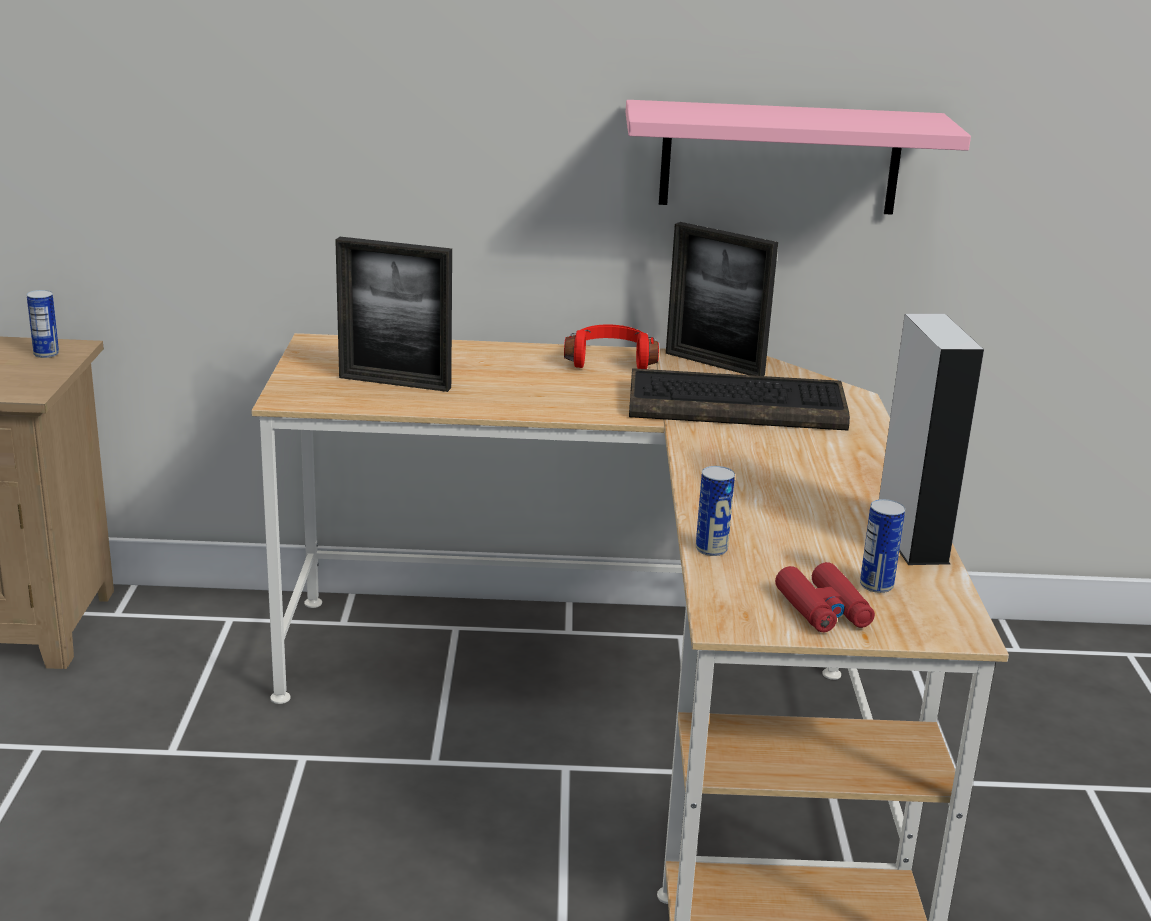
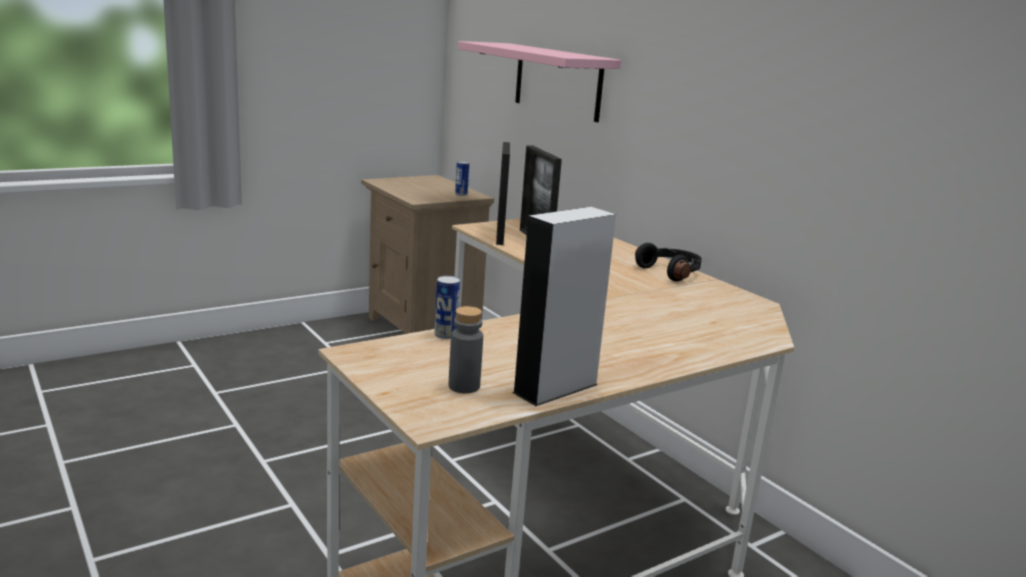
camera: 55 degrees right, 5 degrees down
red headphones [564,325,659,369] -> black headphones [635,243,702,282]
pink shelf [626,100,971,215] -> pink shelf moved to [458,41,621,122]
keyboard [629,368,850,431] -> none
picture frame [666,222,778,376] -> picture frame moved to [496,142,510,245]
red binoculars [775,562,875,632] -> none
can [860,499,905,593] -> grey bottle [449,306,483,393]

